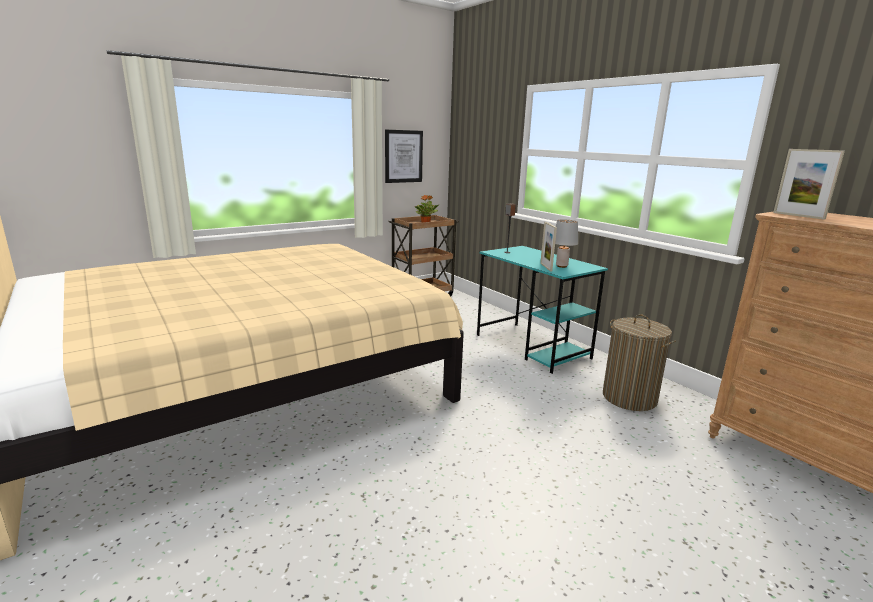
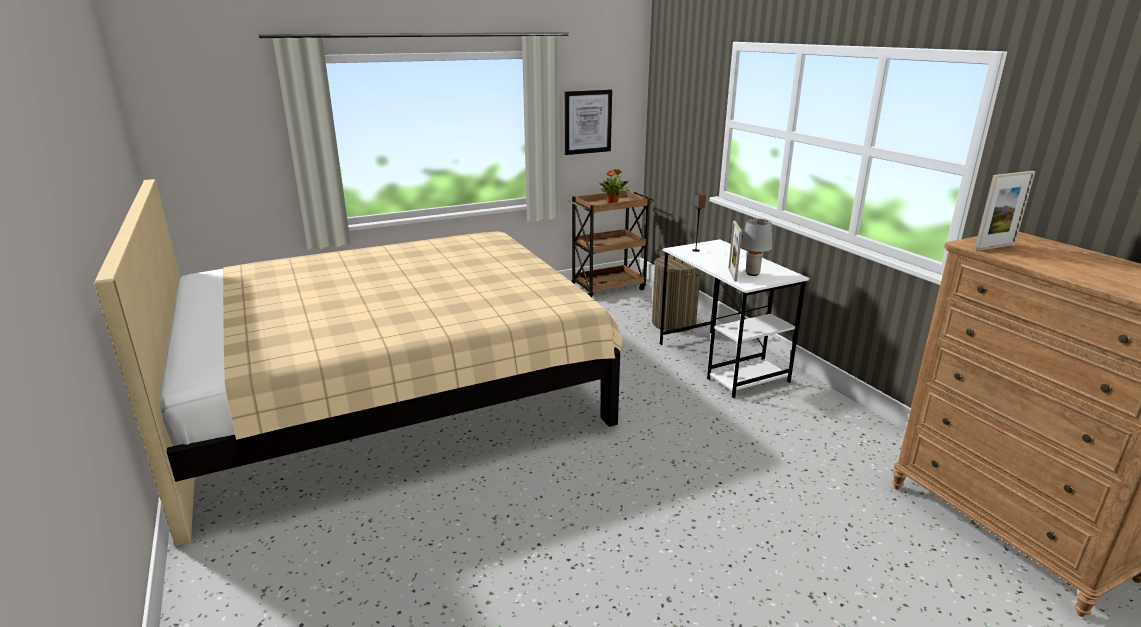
camera: 10 degrees right, 5 degrees up
turquoise desk [477,246,608,374] -> white desk [660,239,809,398]
laundry basket [603,314,676,411] -> laundry basket moved to [652,255,701,332]
picture frame [773,149,845,220] -> picture frame turned 90 degrees counterclockwise [974,171,1036,251]

